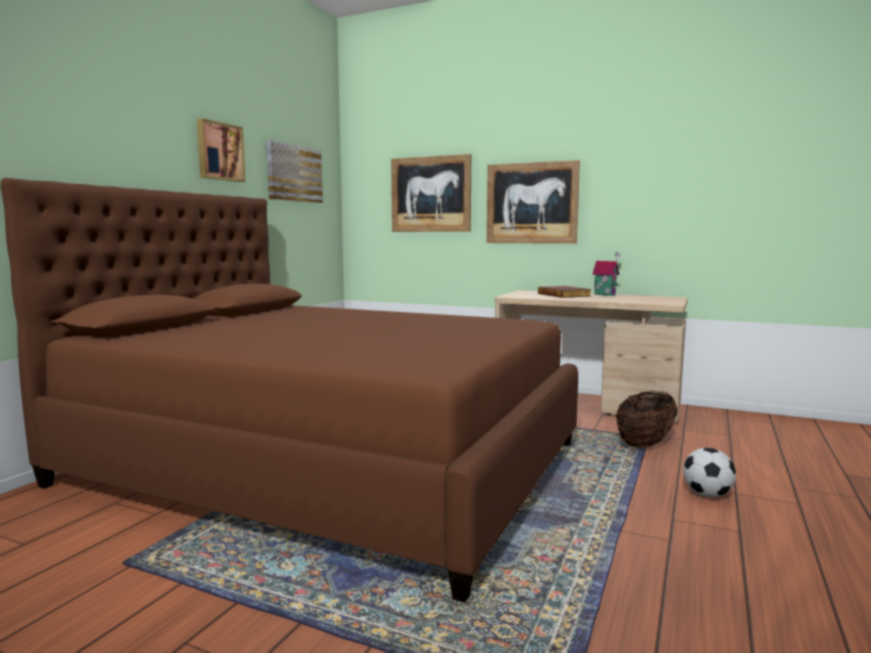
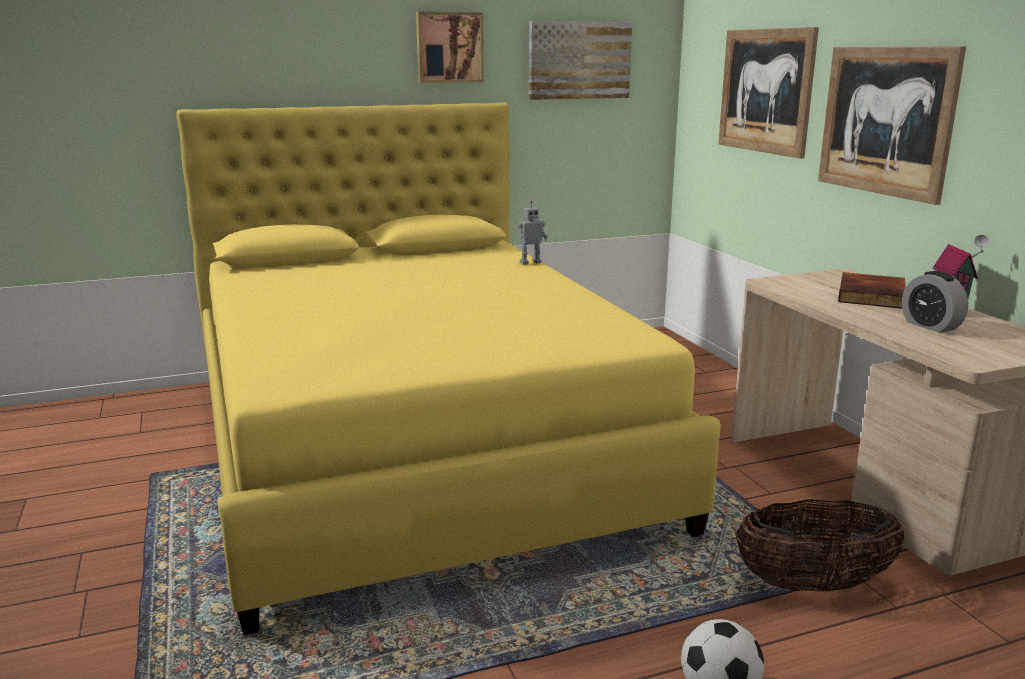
camera: 45 degrees right, 10 degrees up
brown bed [1,178,578,603] -> yellow bed [176,102,721,635]
none -> toy robot [518,201,548,265]
none -> alarm clock [902,271,968,333]

